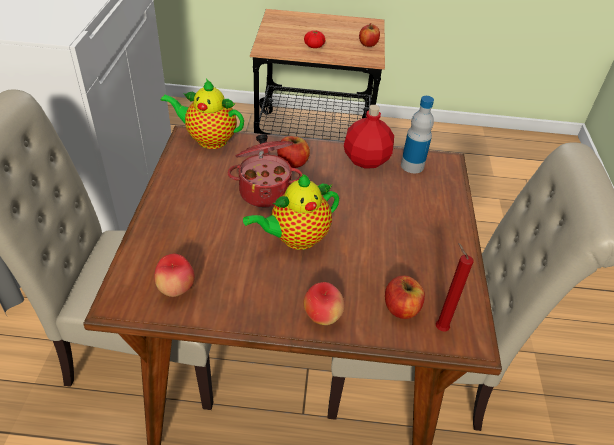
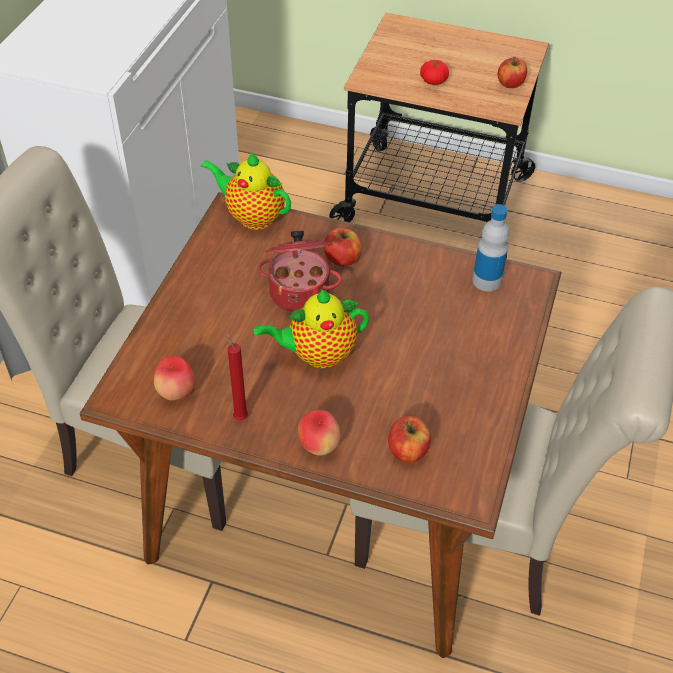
camera: 15 degrees right, 5 degrees up
red bottle [344,105,394,169] -> none
red candle [436,243,474,332] -> red candle moved to [226,331,248,421]

